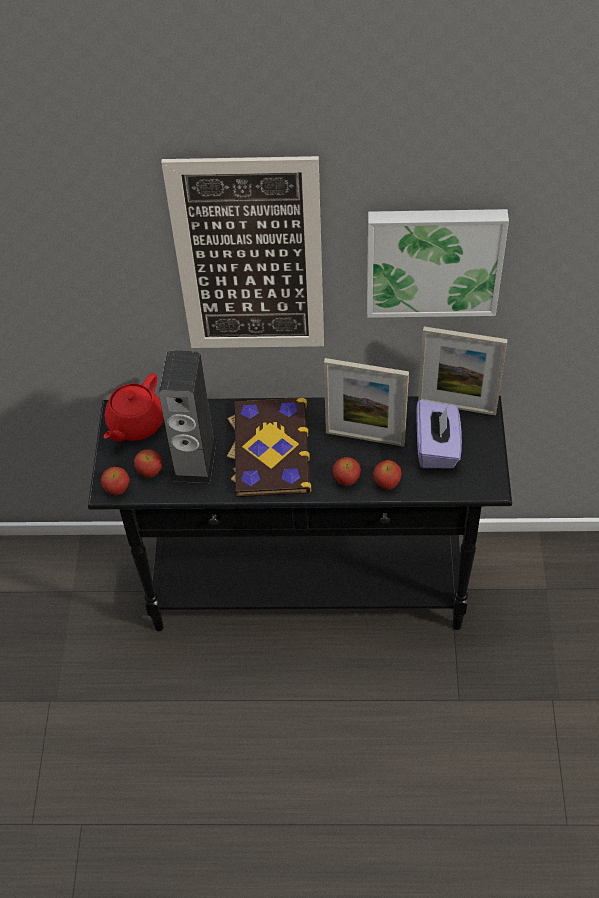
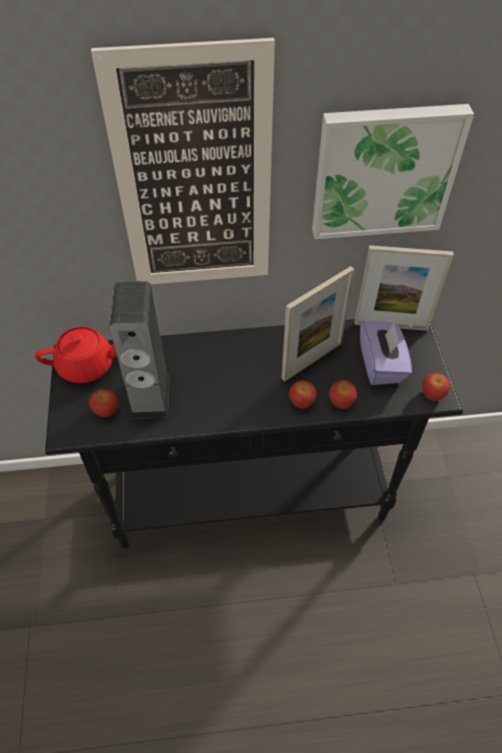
camera: 10 degrees left, 0 degrees up
apple [101,467,130,495] -> apple moved to [422,373,450,401]
red teapot [104,373,164,442] -> red teapot turned 120 degrees counterclockwise [35,326,117,383]
book [227,398,311,497] -> none
picture frame [324,358,409,447] -> picture frame turned 45 degrees counterclockwise [281,266,355,382]

